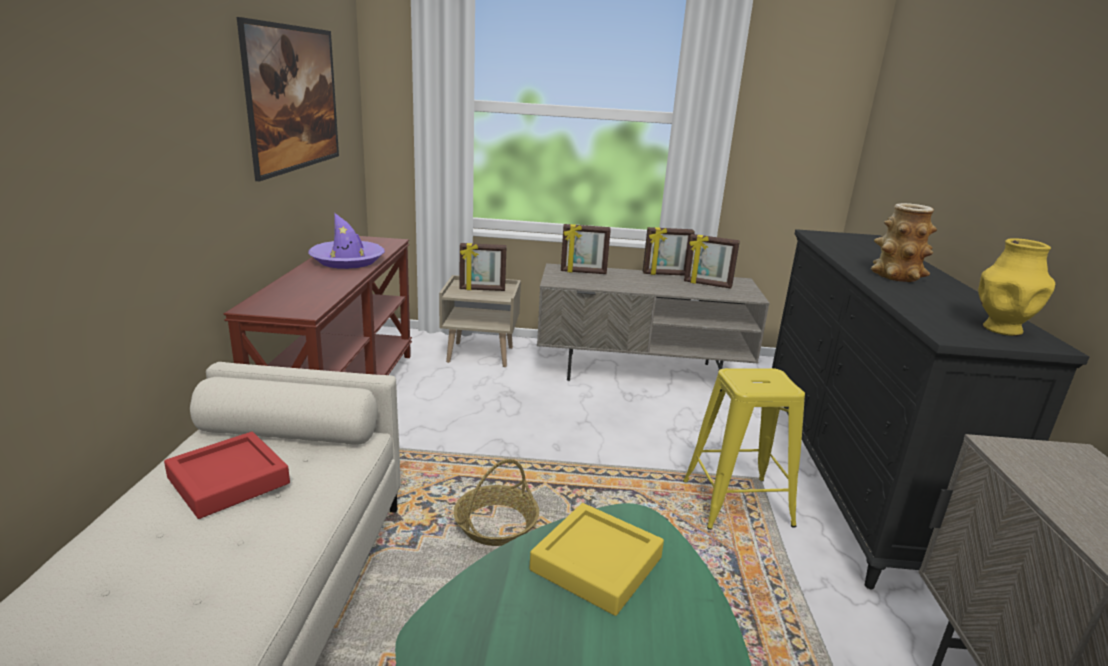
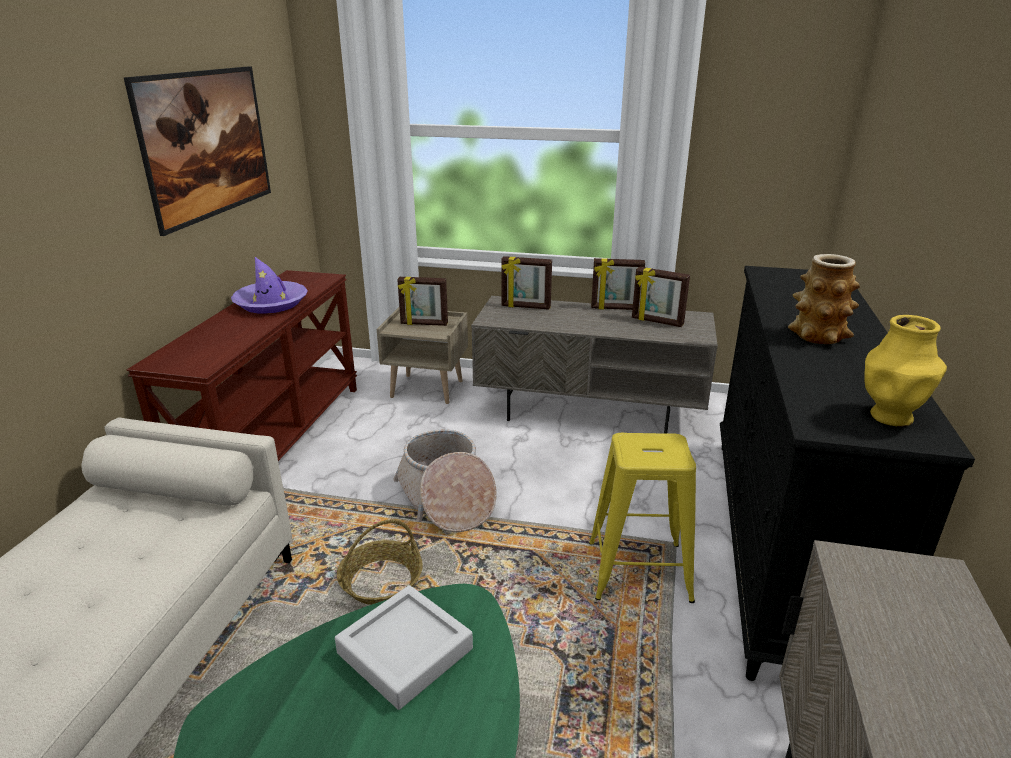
camera: 10 degrees right, 5 degrees up
red tray [164,432,290,519] -> none
yellow tray [529,503,664,616] -> grey tray [335,585,473,710]
none -> basket [393,430,497,532]

